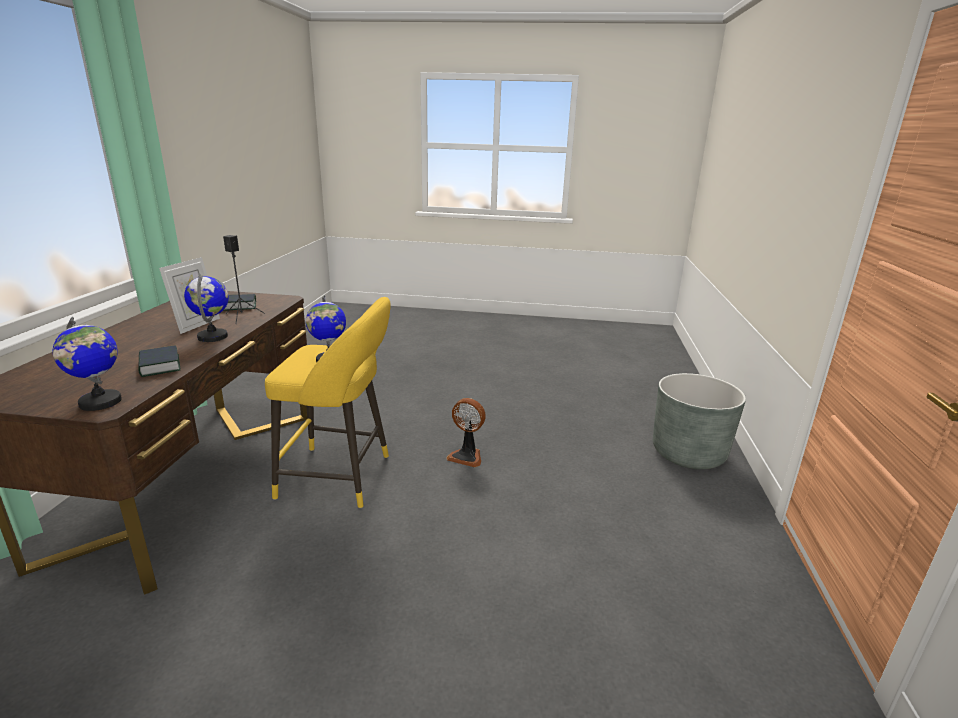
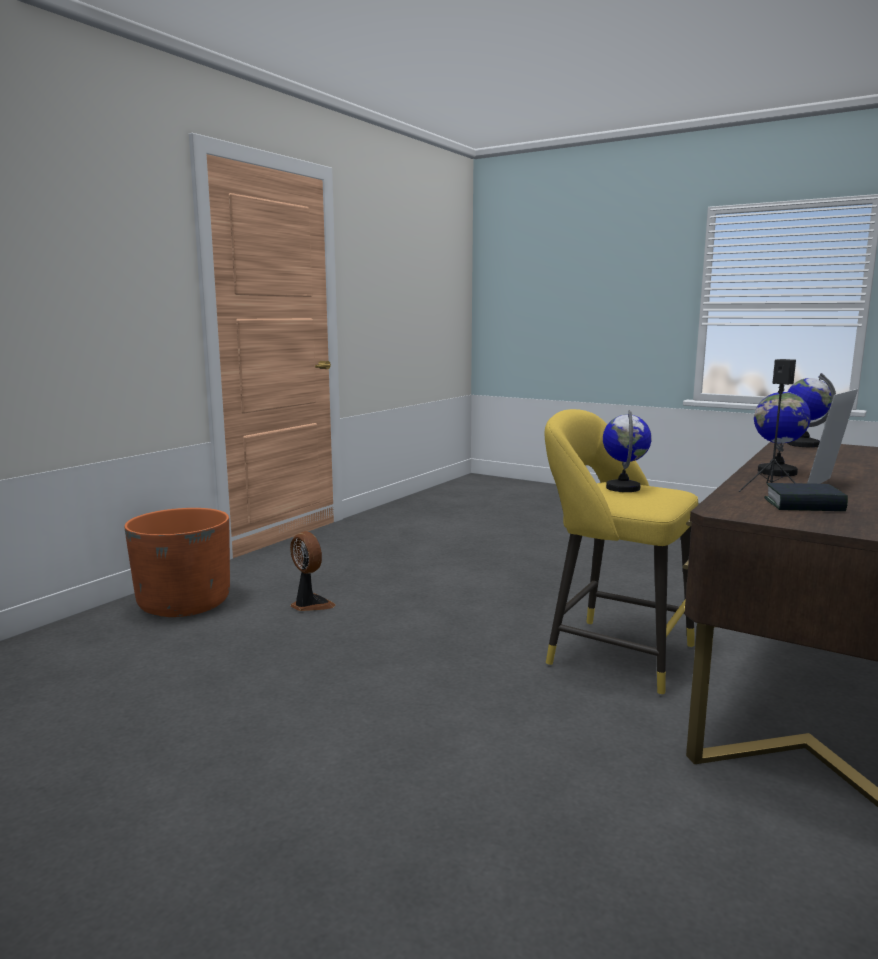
camera: 155 degrees left, 10 degrees down
book [138,345,181,377] -> none
fan [446,398,486,467] -> fan moved to [290,531,335,611]
grey planter [653,373,746,469] -> orange planter [124,508,230,617]

